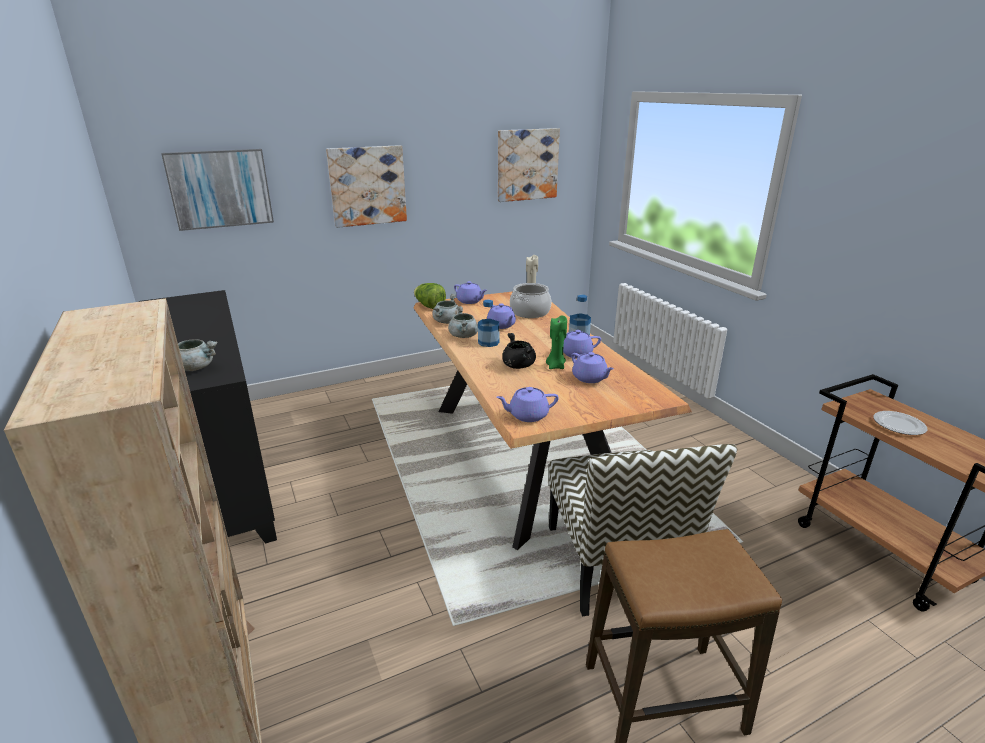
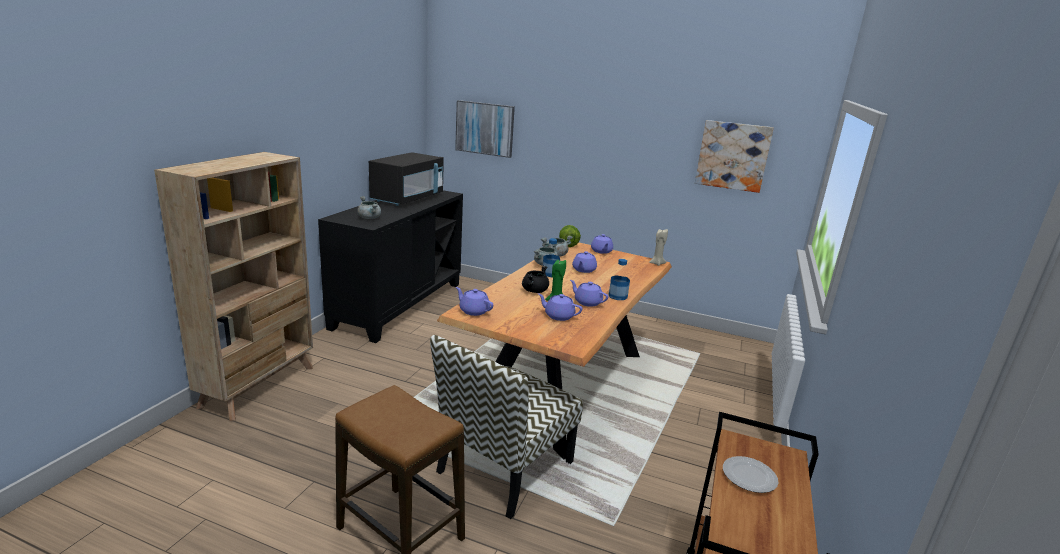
camera: 45 degrees right, 5 degrees down
picture [326,145,407,228] -> none
cooking pot [510,283,552,318] -> none
purple teapot [571,352,614,383] -> purple teapot turned 105 degrees clockwise [538,293,582,321]
none -> black microwave [369,152,444,206]

